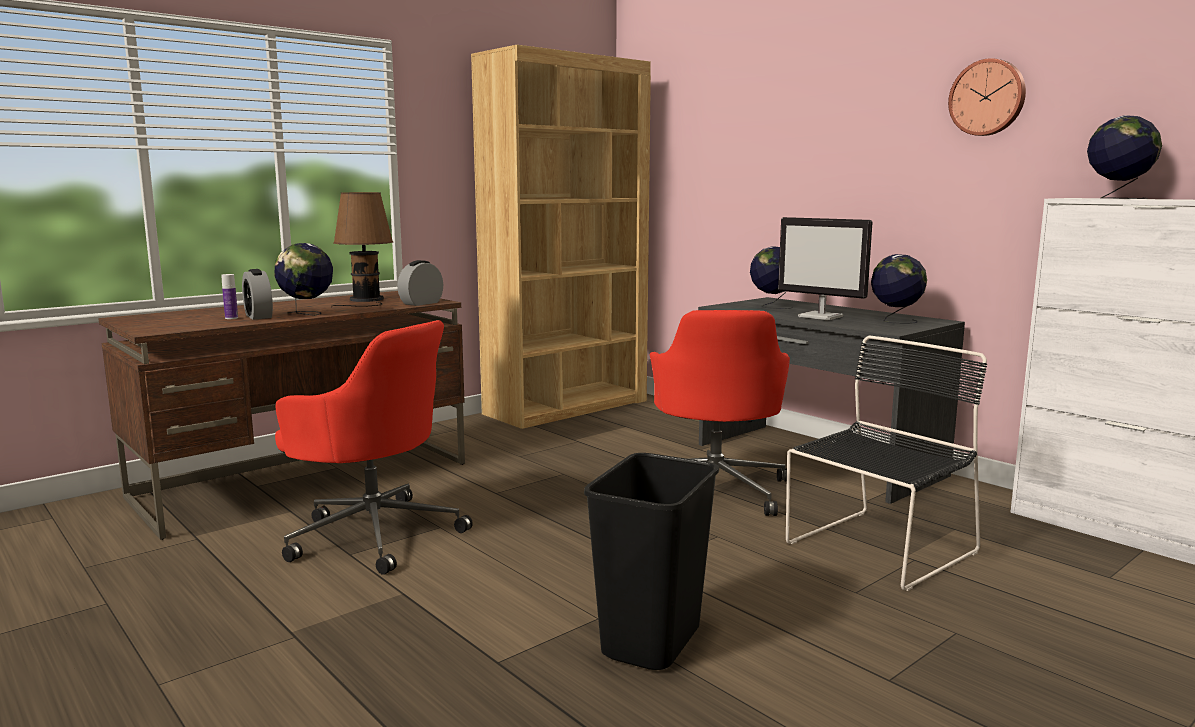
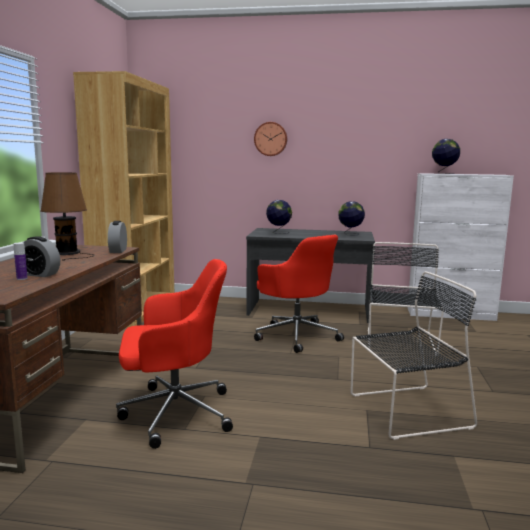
camera: 40 degrees left, 0 degrees up
globe [274,243,333,316] -> none
black trash can [584,453,719,670] -> black chair [350,271,477,440]
monitor [778,217,873,320] -> none
wall clock [948,58,1026,136] -> wall clock moved to [254,122,287,156]

